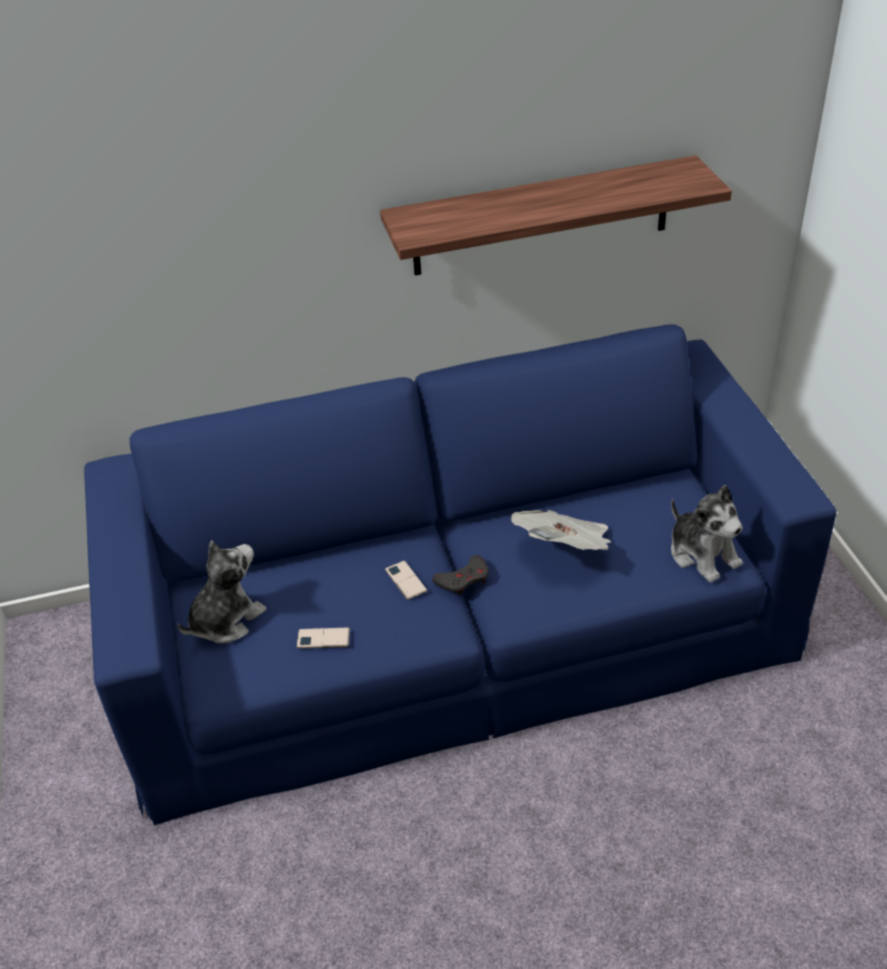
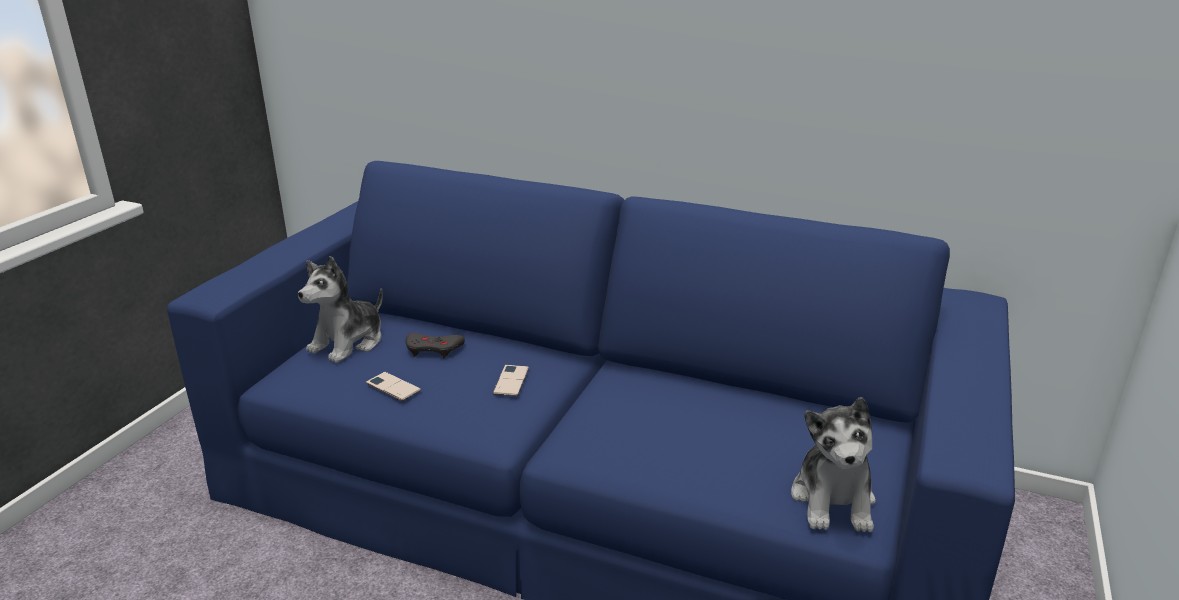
camera: 35 degrees right, 15 degrees down
plush toy [177,540,267,644] -> plush toy turned 135 degrees clockwise [298,256,383,363]
shelf [380,155,732,275] -> none
grey game controller [432,555,489,596] -> grey game controller moved to [405,333,465,358]
newspaper [511,510,611,550] -> none

